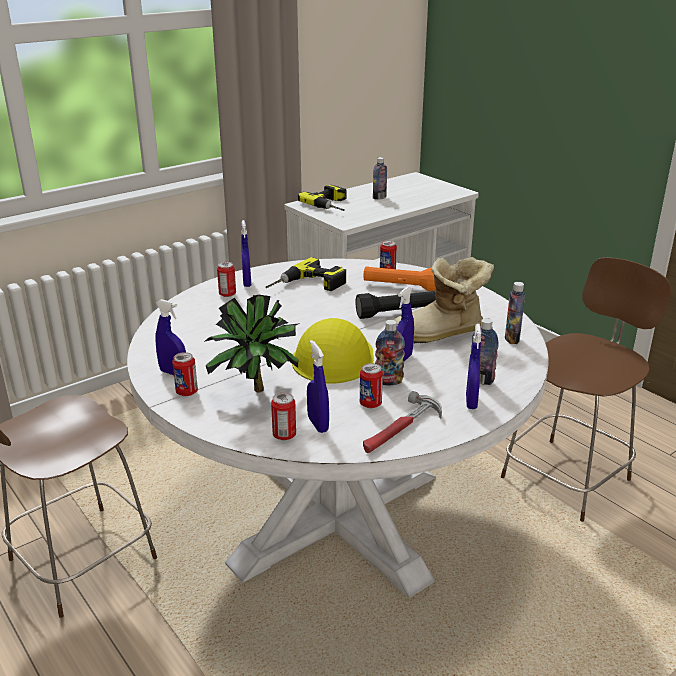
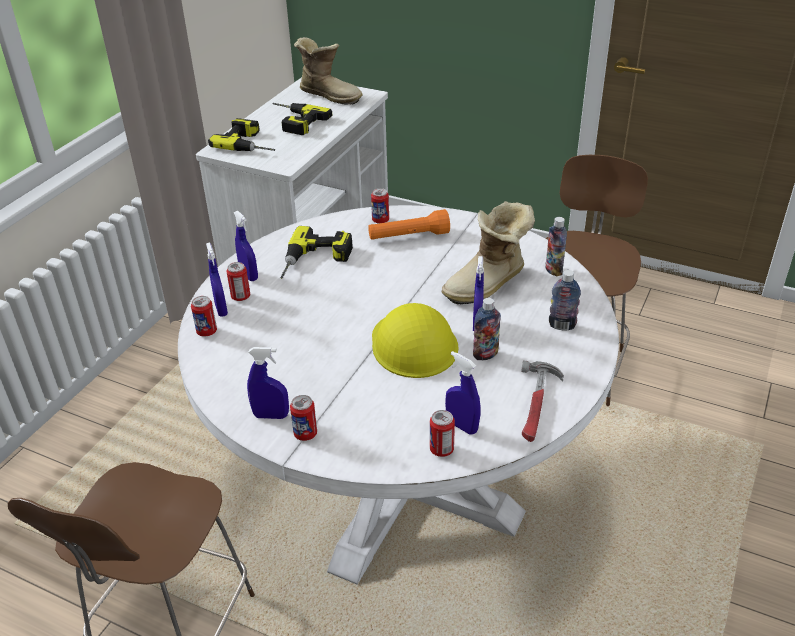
camera: 25 degrees left, 10 degrees up
potted plant [204,295,300,393] -> none
black flashlight [355,291,436,319] -> none
can [360,363,383,408] -> can moved to [191,296,217,336]
bottle [373,157,387,200] -> power drill [272,103,332,135]
blue spray bottle [466,324,481,409] -> blue spray bottle moved to [206,242,228,317]
none -> boot [294,37,362,105]

